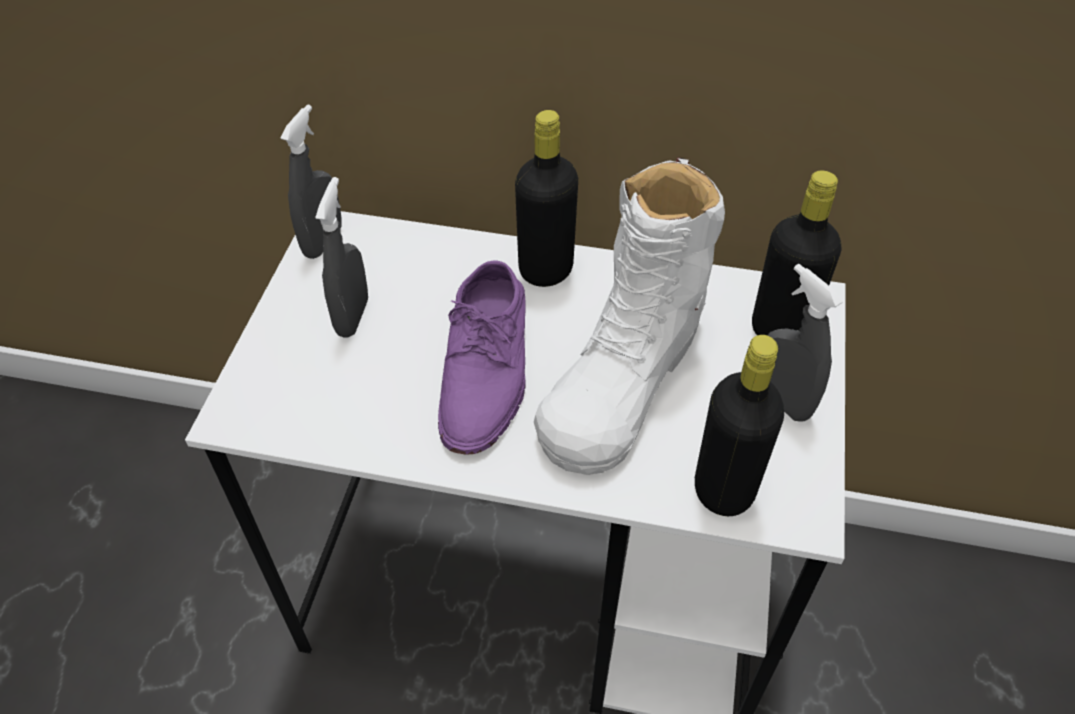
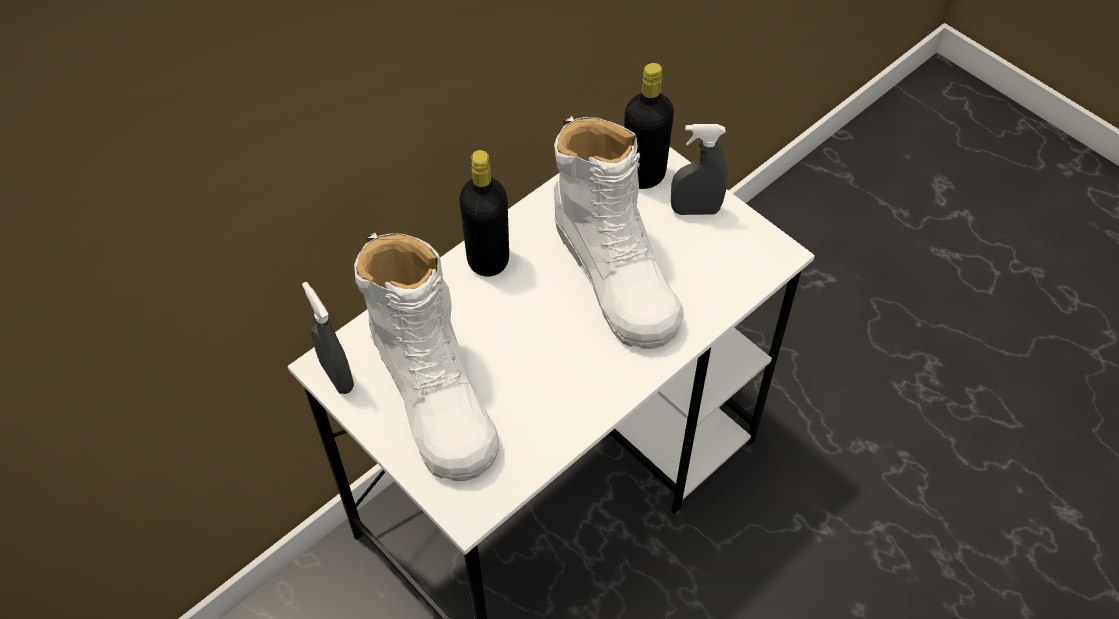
camera: 55 degrees left, 5 degrees up
grey spray bottle [315,177,368,338] -> white boot [354,233,499,481]
purple shoe [438,260,526,455] -> none
black bottle [695,335,784,516] -> none

